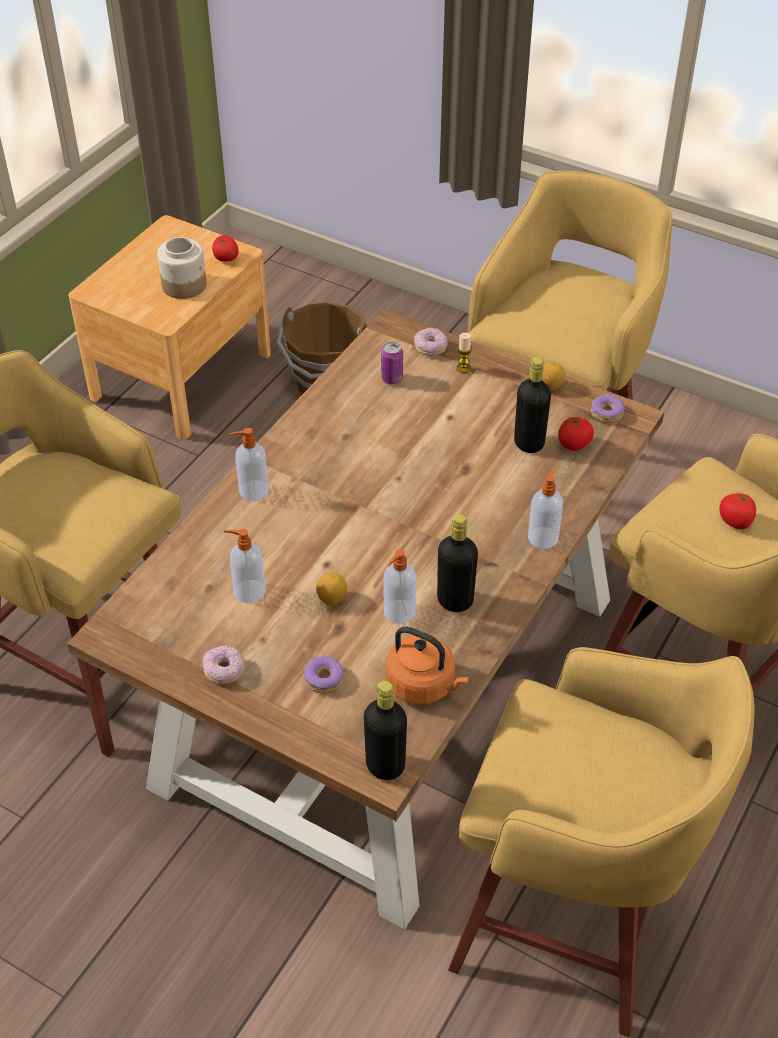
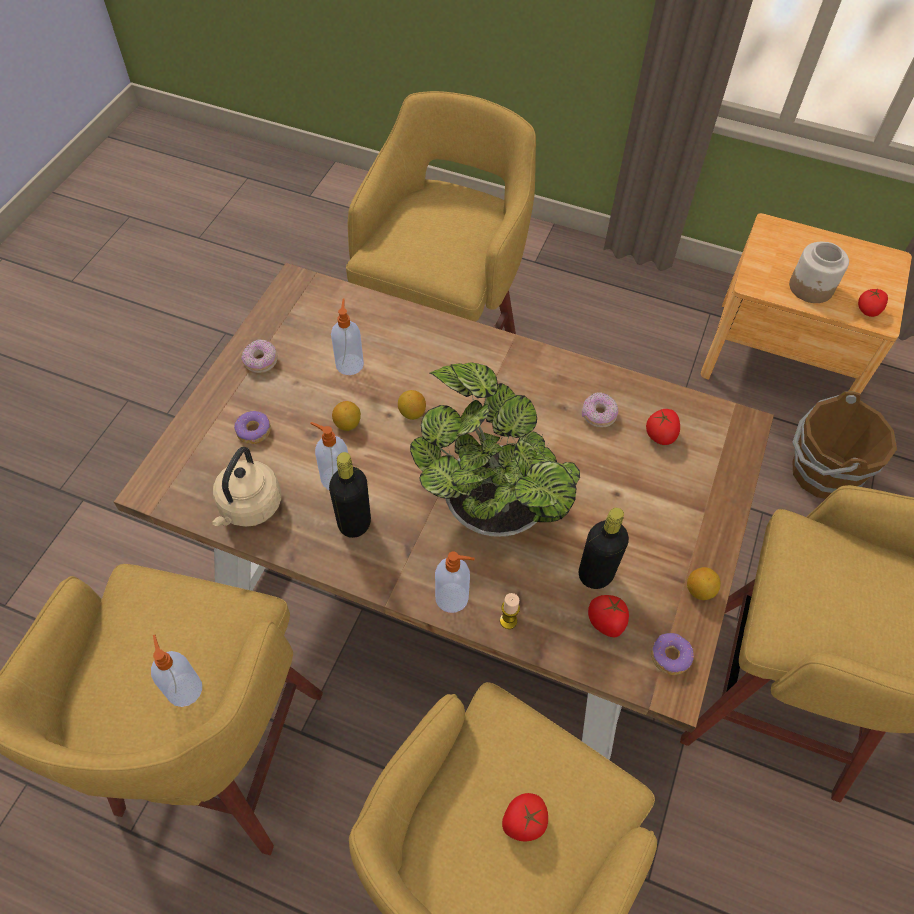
camera: 80 degrees right, 10 degrees up
soap dispenser [230,428,269,501] -> soap dispenser moved to [151,635,202,707]
black bottle [364,680,407,780] -> none
can [381,342,403,384] -> tomato [646,409,680,445]
orange kettle [386,627,469,705] -> beige kettle [212,447,281,527]
donut [414,328,448,356] -> donut moved to [582,392,618,428]
candle [457,333,472,373] -> candle moved to [500,593,520,629]
none -> lemon [398,390,426,420]
none -> potted plant [410,362,580,537]

